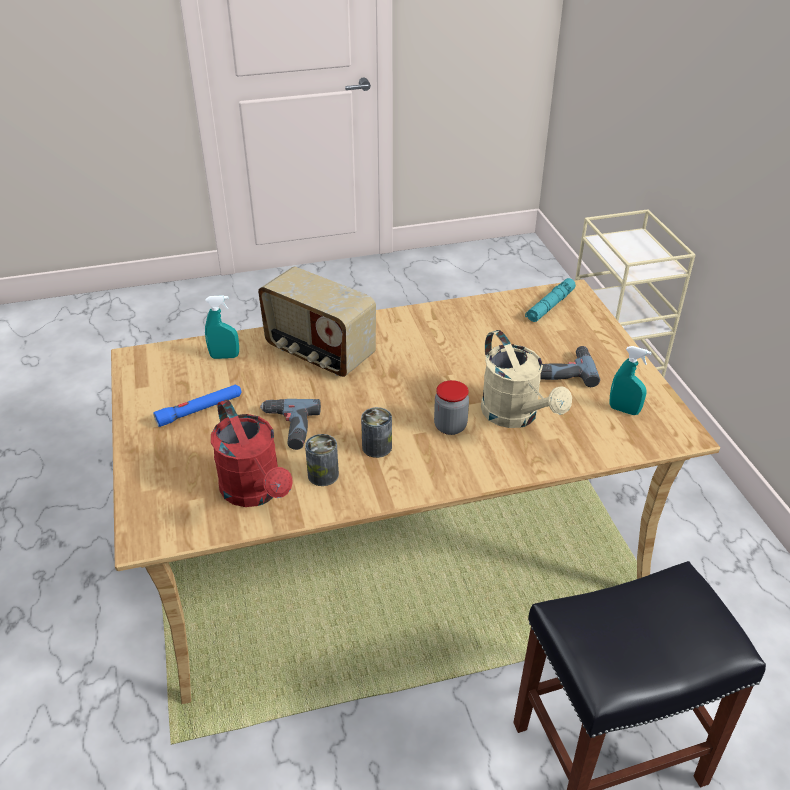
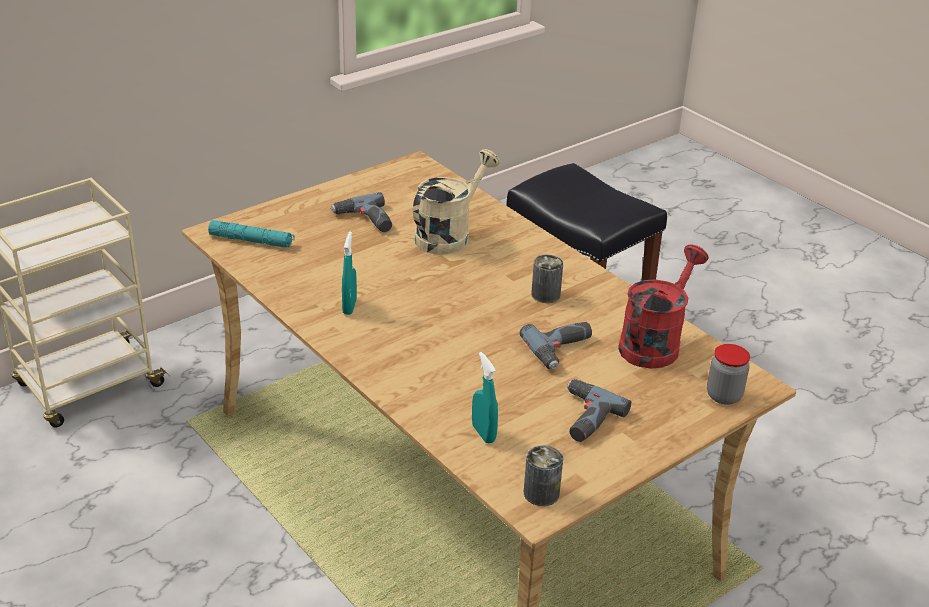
camera: 115 degrees left, 5 degrees down
blue flashlight [153,385,241,427] -> power drill [567,379,631,442]
radio [258,267,376,377] -> none
can [305,434,339,486] -> can moved to [524,445,563,506]
jar [434,380,469,435] -> jar moved to [707,344,750,405]
turquoise spray bottle [609,346,652,415] -> turquoise spray bottle moved to [342,231,357,315]

